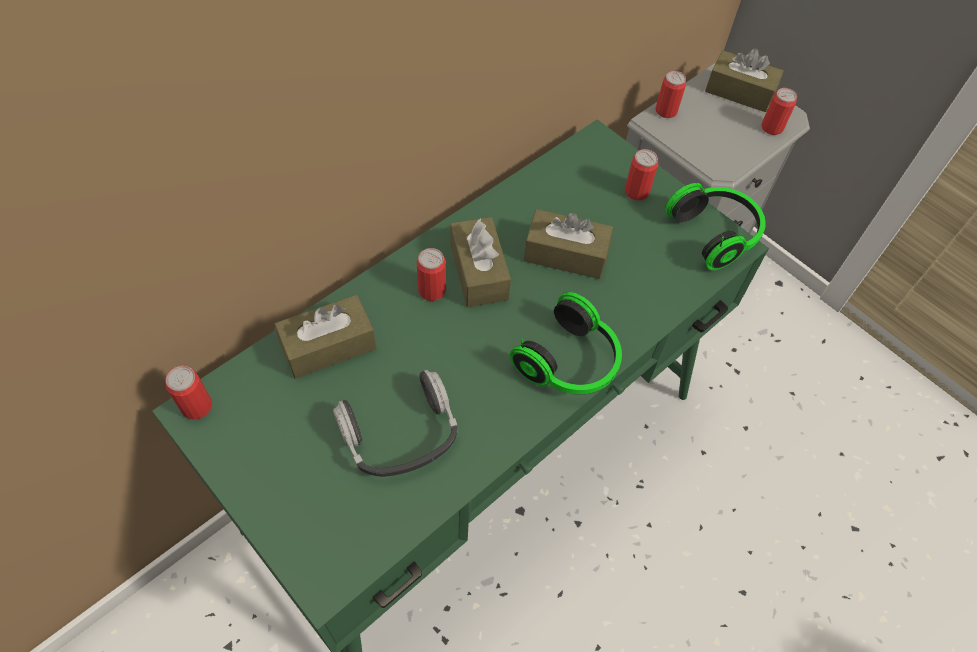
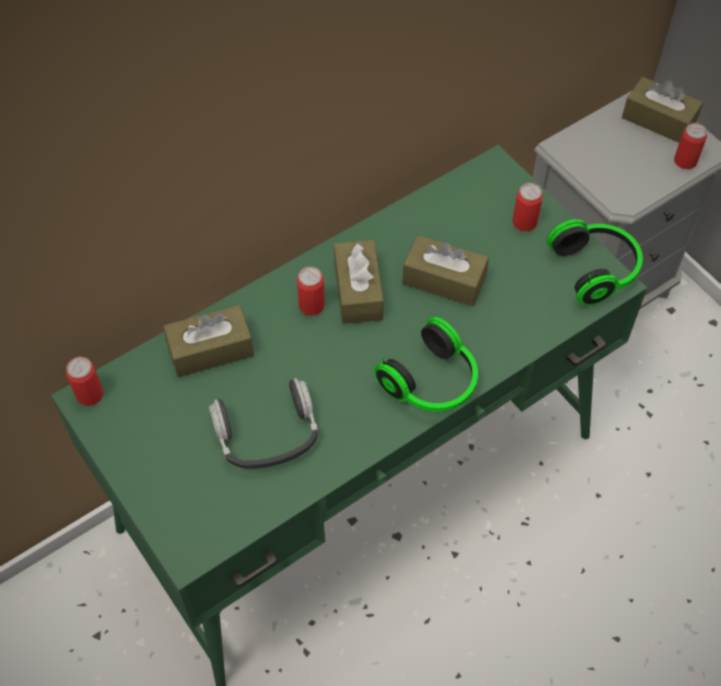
camera: 10 degrees right, 0 degrees up
can [656,71,686,118] -> none

